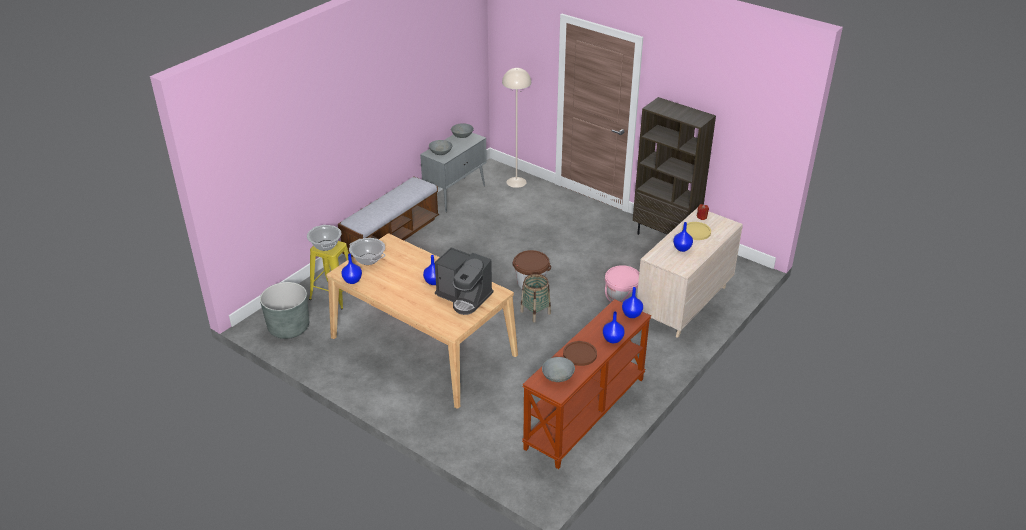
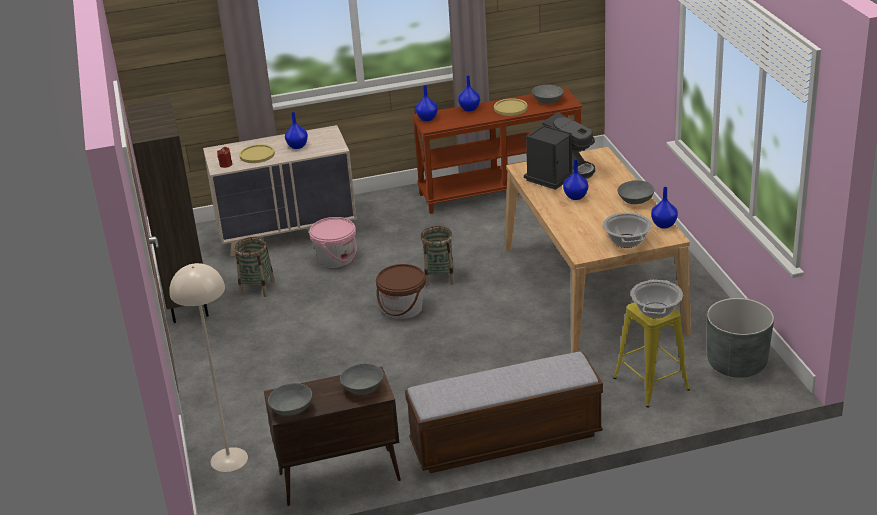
camera: 140 degrees left, 5 degrees down
grey cabinet [420,132,487,212] -> brown cabinet [264,366,401,506]
coffee machine [435,247,494,315] -> coffee machine turned 60 degrees clockwise [524,112,595,190]
brown plate [563,341,597,366] -> yellow plate [494,98,528,116]
none -> basket [235,237,275,297]
none -> grey bowl [618,180,654,204]

